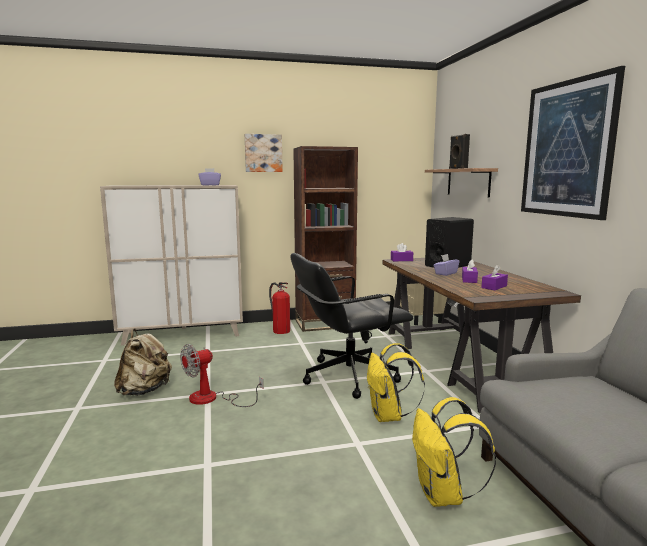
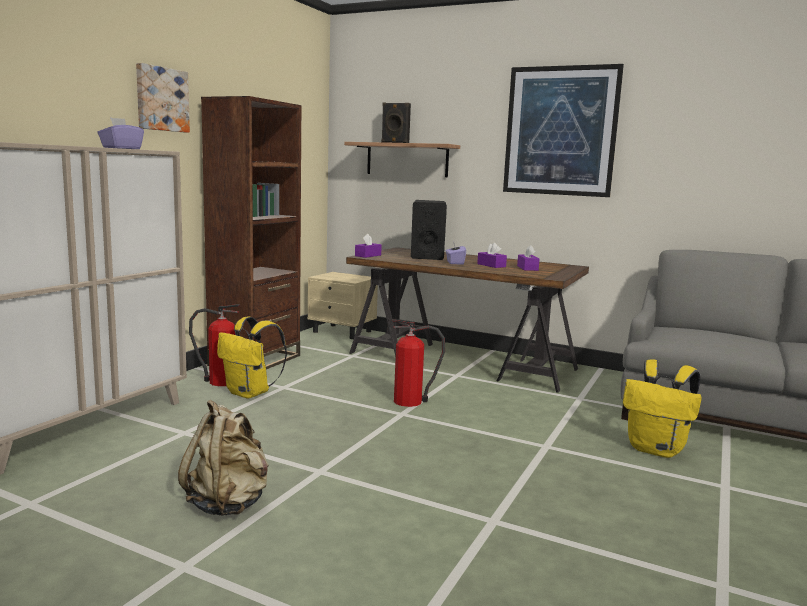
camera: 50 degrees left, 0 degrees up
fan [180,344,263,407] -> none
black office chair [290,253,413,399] -> fire extinguisher [392,319,445,407]
yellow backpack [367,343,425,422] -> yellow backpack moved to [217,316,287,399]

